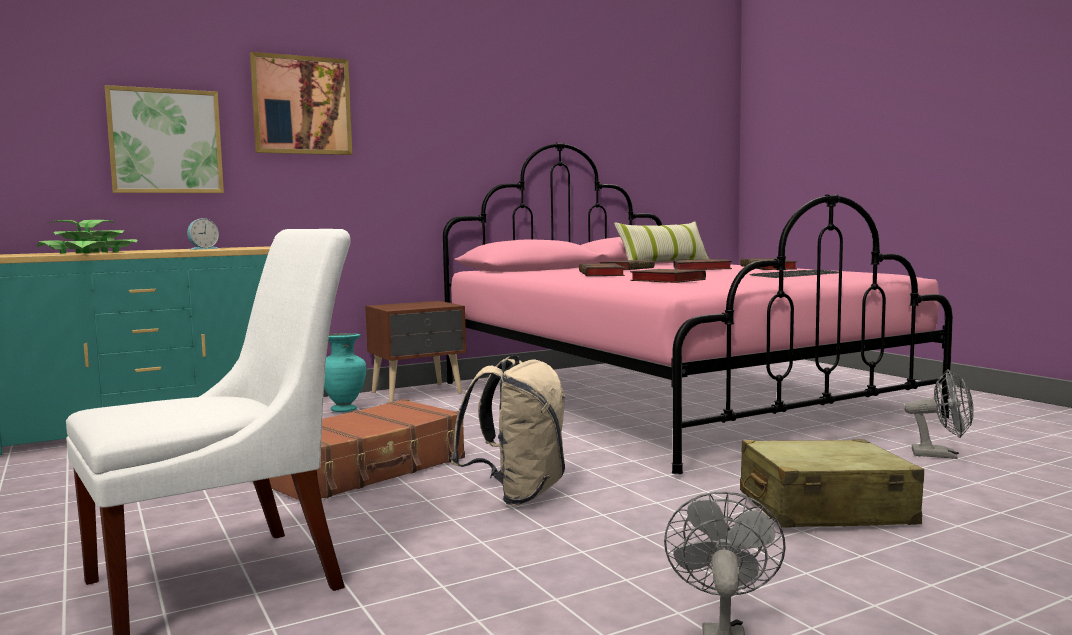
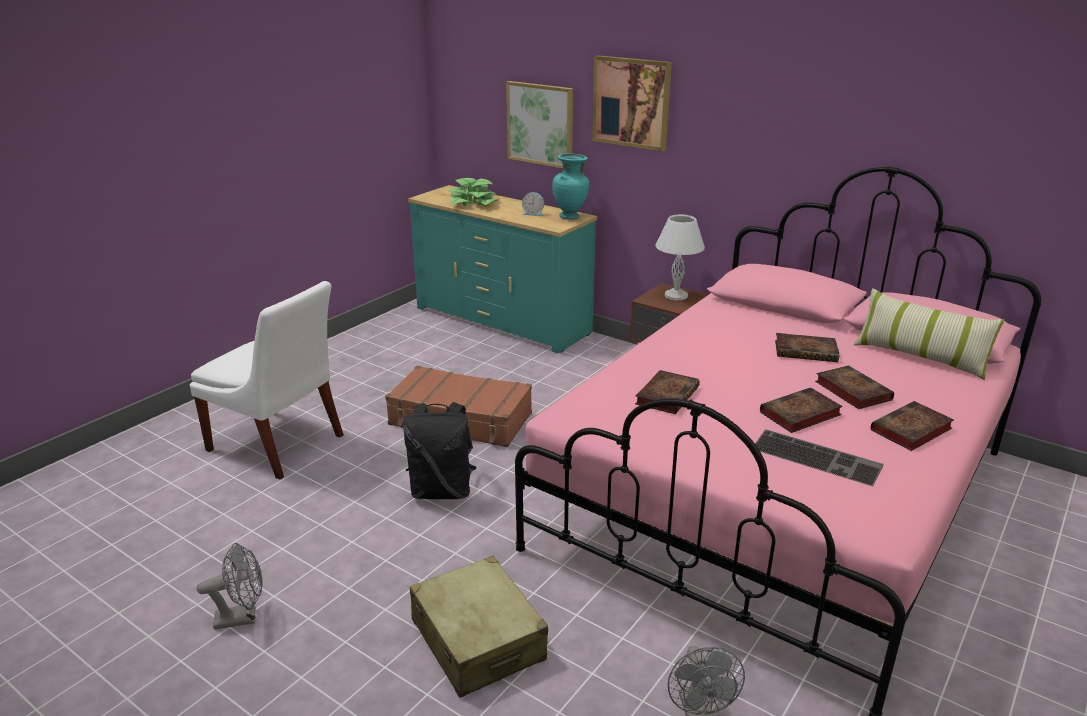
camera: 65 degrees right, 20 degrees up
turquoise vase [324,333,366,412] -> turquoise vase moved to [552,153,589,219]
beige backpack [450,355,566,505] -> black backpack [403,402,477,499]
book [579,263,625,276] -> book moved to [760,387,843,433]
none -> white table lamp [655,214,705,301]

